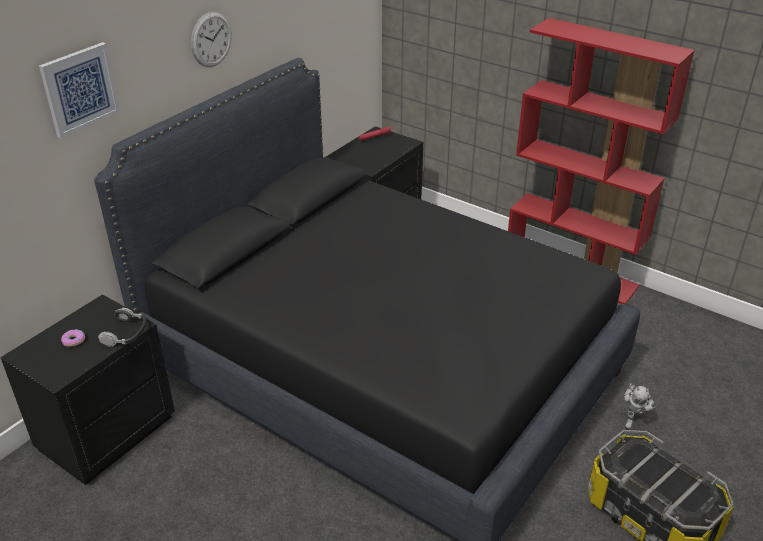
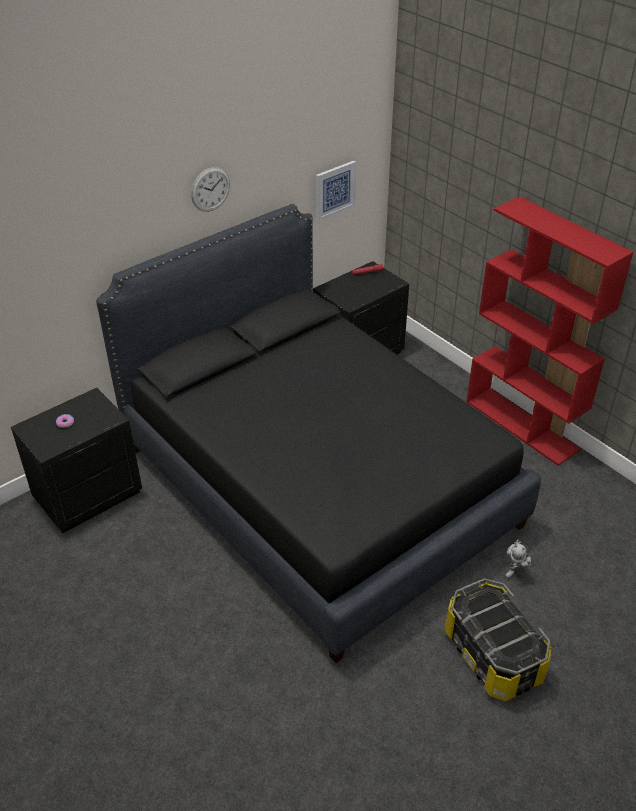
camera: 15 degrees right, 5 degrees up
picture [39,42,120,138] -> picture moved to [316,161,356,221]
headphones [98,308,146,346] -> none

